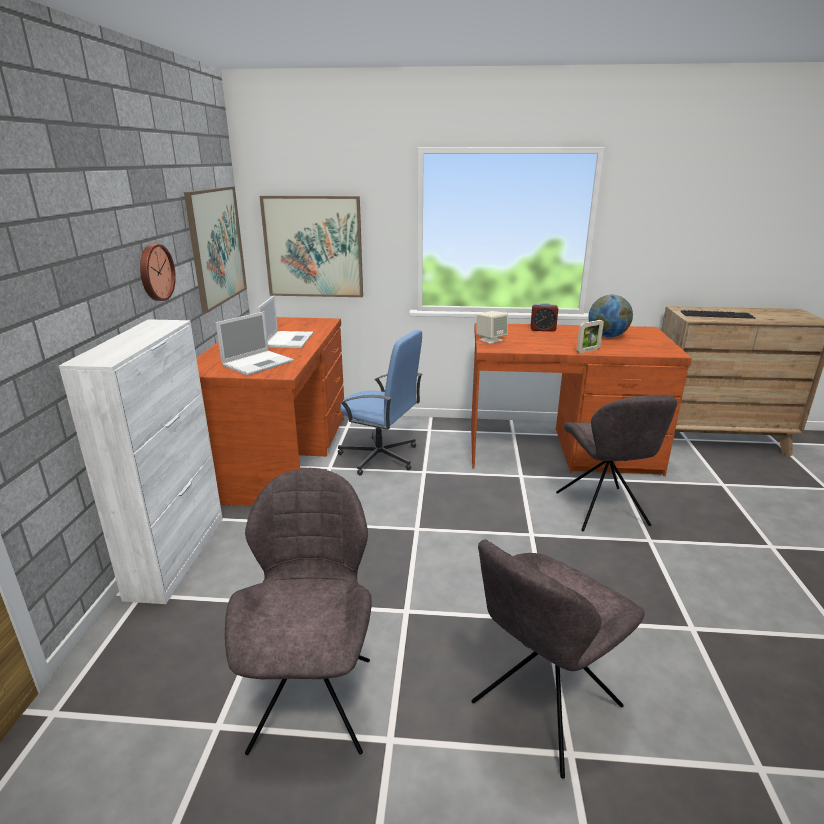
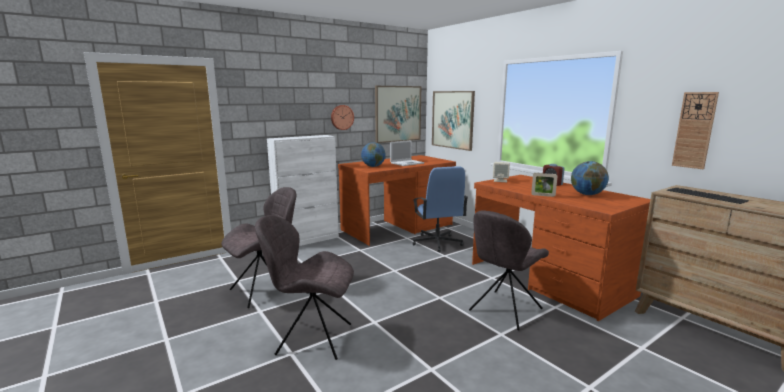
camera: 50 degrees right, 10 degrees down
laptop [216,311,294,376] -> globe [361,142,386,167]
none -> wall clock [672,92,719,169]

